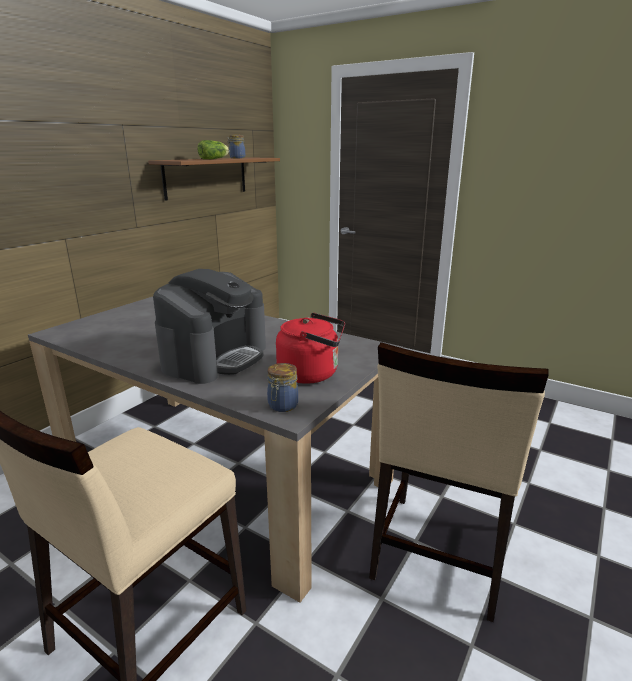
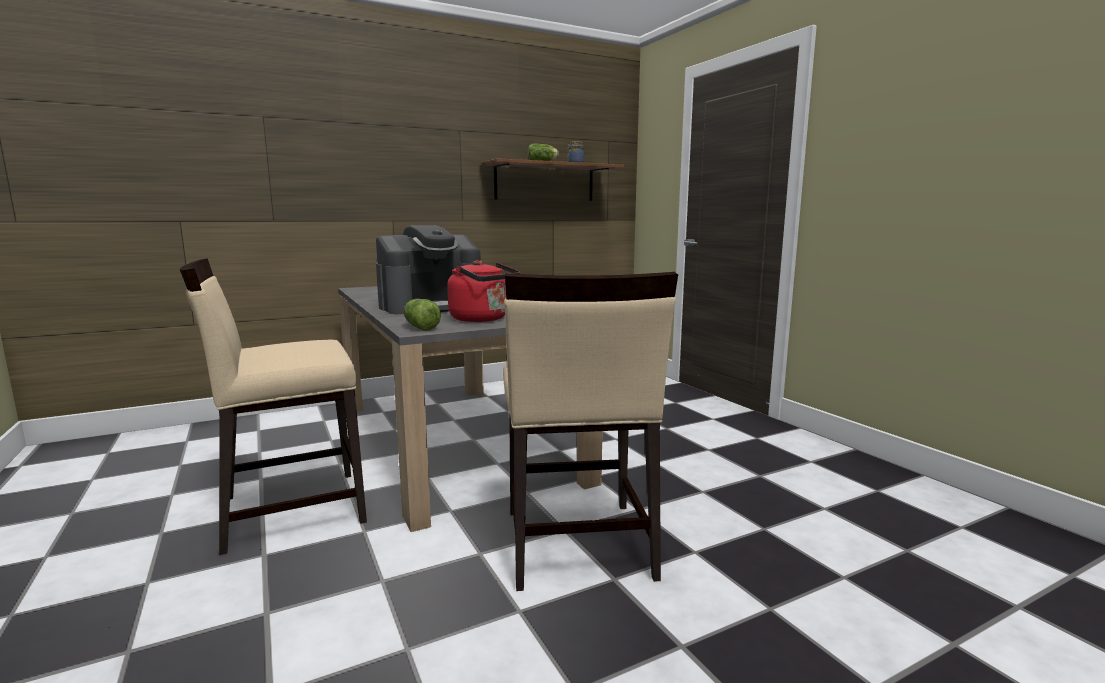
camera: 30 degrees right, 10 degrees down
jar [267,363,298,412] -> lettuce [404,299,441,331]
beige chair [369,342,549,622] -> beige chair turned 60 degrees counterclockwise [503,272,678,591]

